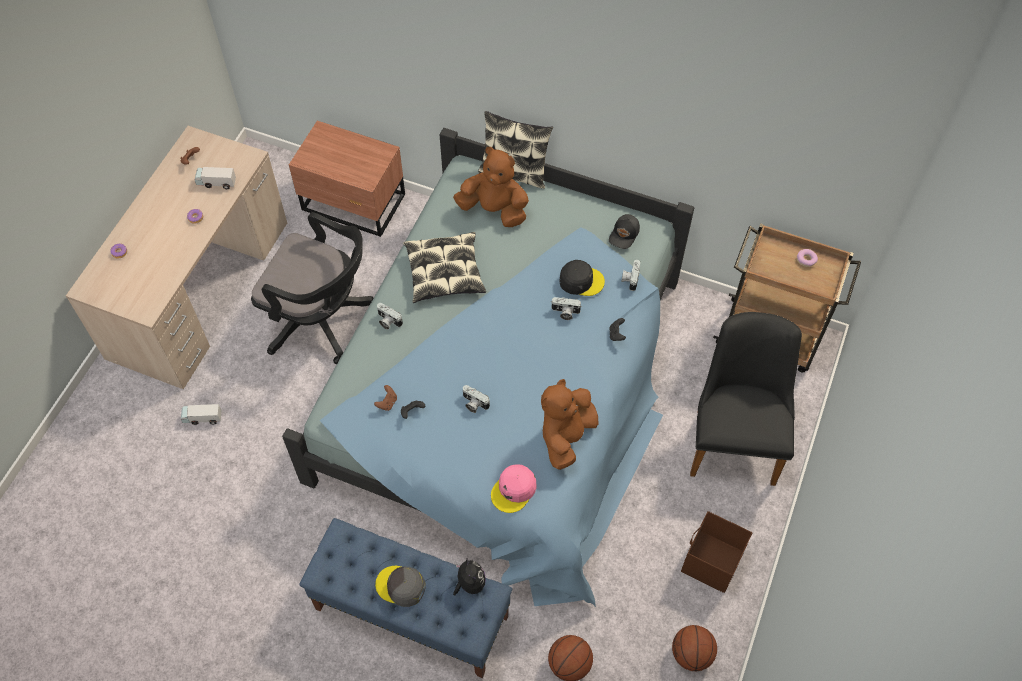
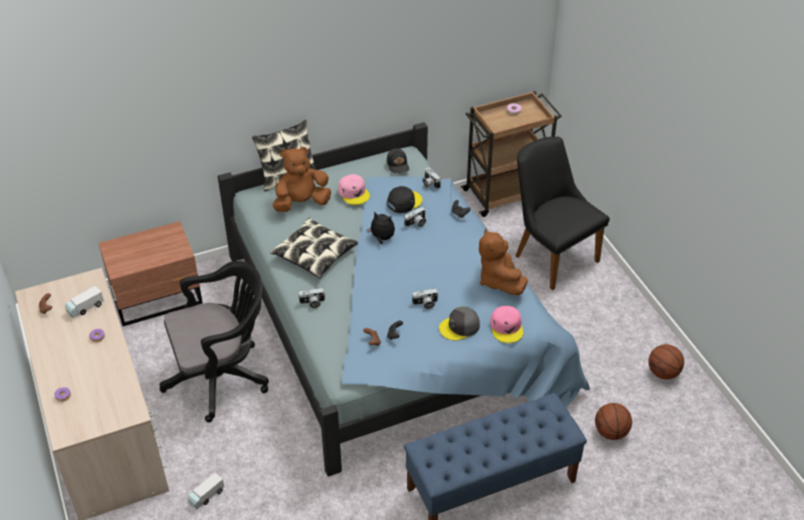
camera: 45 degrees left, 15 degrees down
grey cap [375,566,426,607] -> grey cap moved to [439,306,480,341]
plush toy [453,557,486,596] -> plush toy moved to [367,211,395,244]
brown storage box [681,511,752,593] -> none
none -> pink cap [338,174,370,205]

